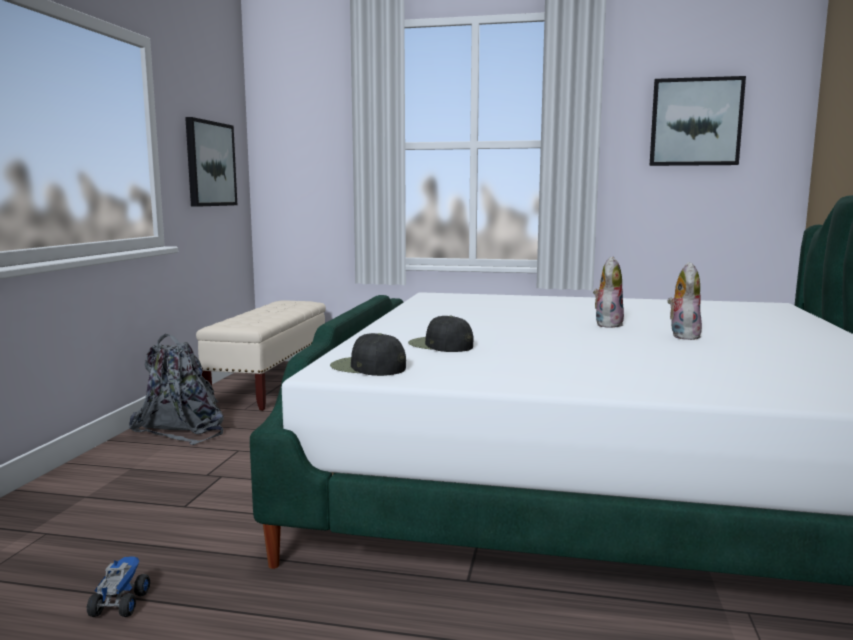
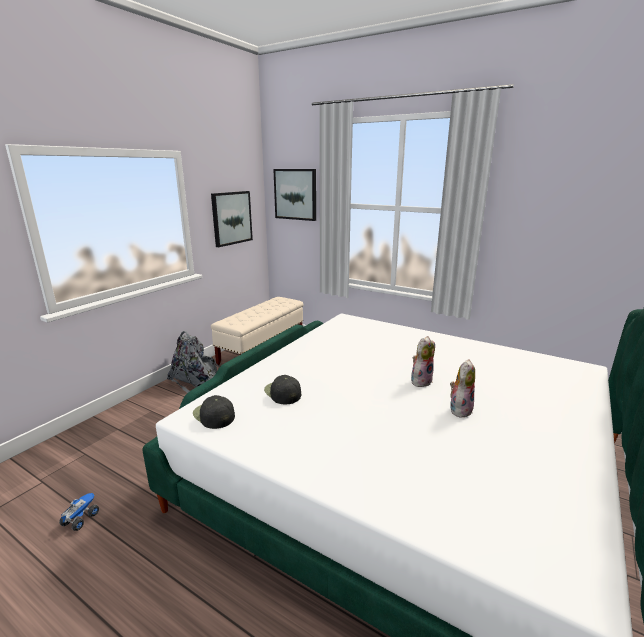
camera: 20 degrees right, 10 degrees up
picture [649,76,746,166] -> picture moved to [273,169,316,221]

